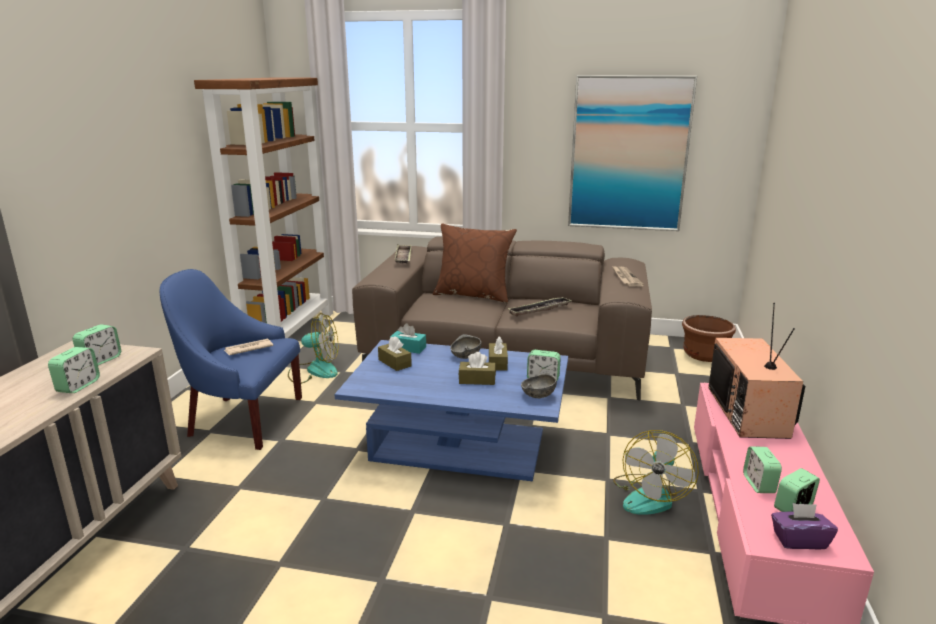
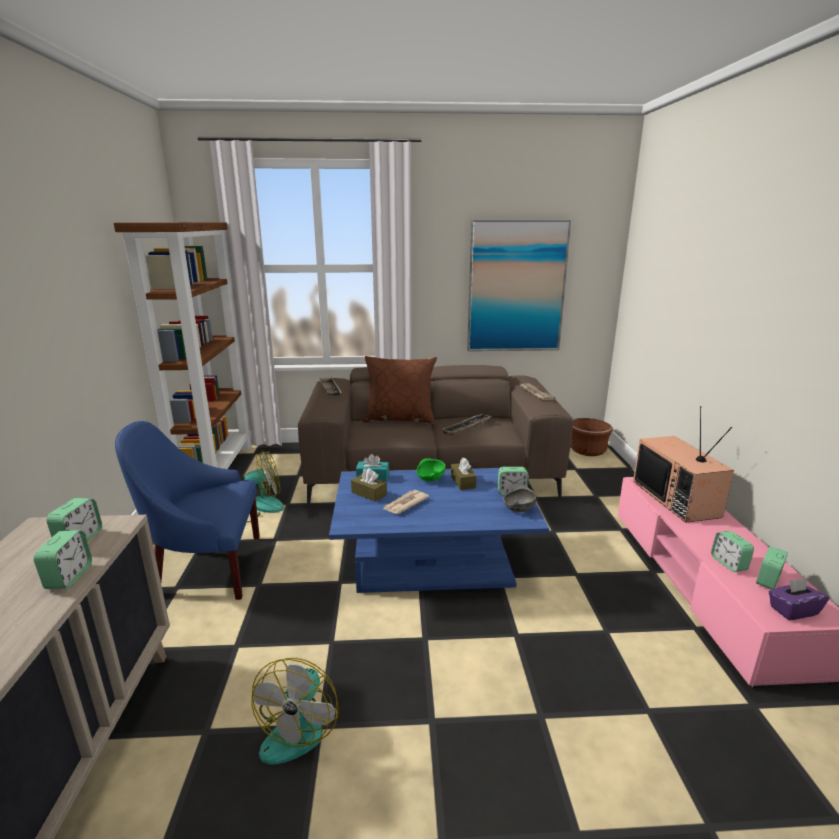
camera: 15 degrees left, 0 degrees up
newspaper [224,339,273,355] -> newspaper moved to [383,490,430,514]
grey bowl [450,334,482,359] -> green bowl [416,458,445,482]
brown tissue box [459,352,496,385] -> none
fan [613,430,699,515] -> fan moved to [252,658,339,765]

